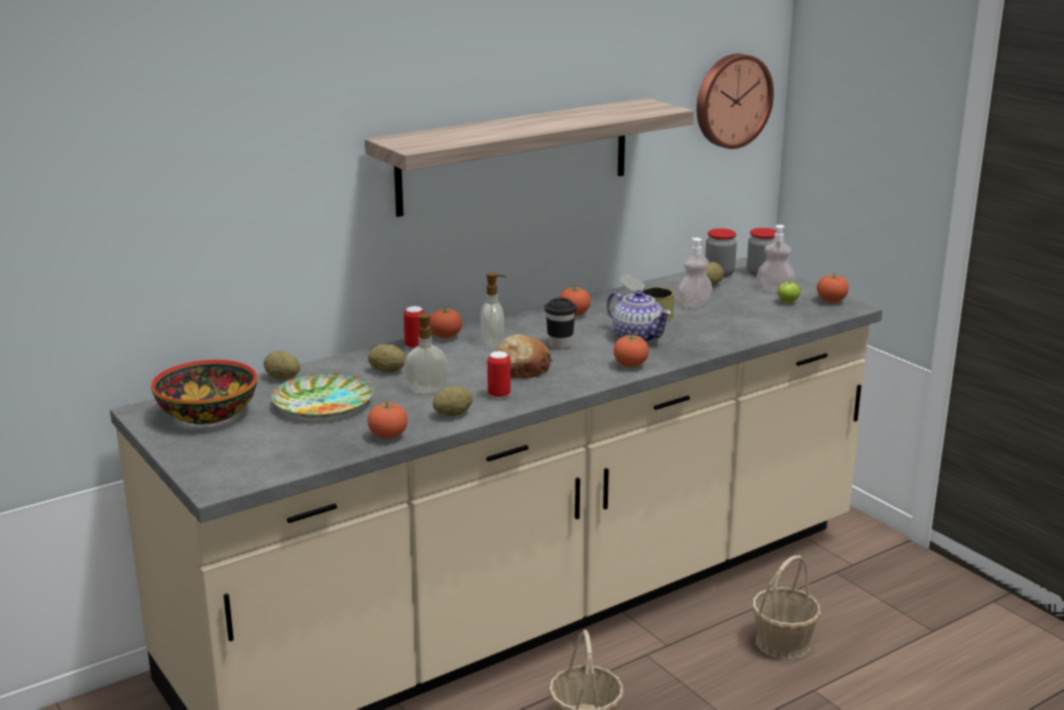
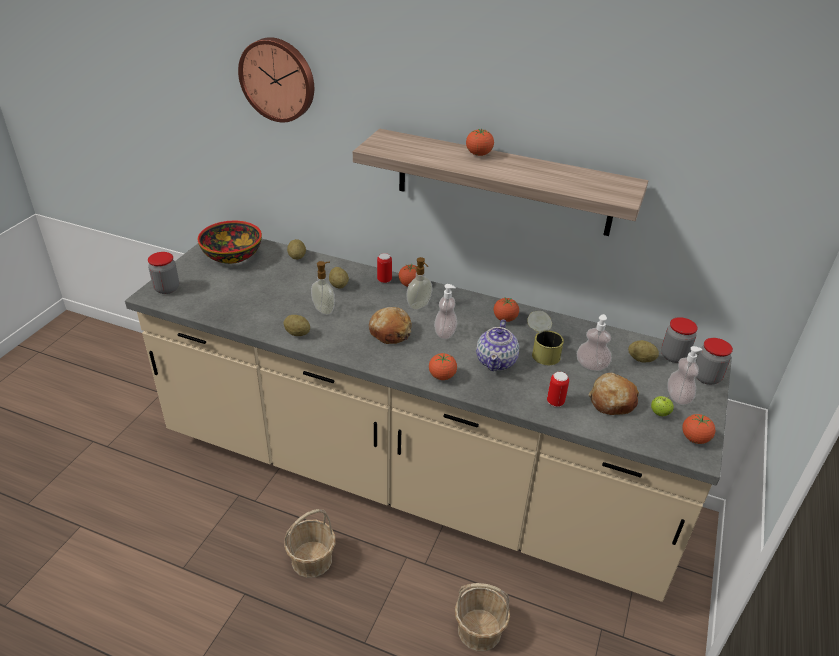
camera: 55 degrees right, 15 degrees up
plate [271,373,373,418] -> none
tomato [367,402,408,439] -> tomato moved to [466,128,494,156]
can [487,351,511,399] -> can moved to [547,372,569,407]
black cup [545,298,577,349] -> soap dispenser [434,284,457,339]
wall clock [697,54,774,149] -> wall clock moved to [238,37,314,122]
none -> jar [148,252,179,294]
none -> bread [589,373,639,415]

